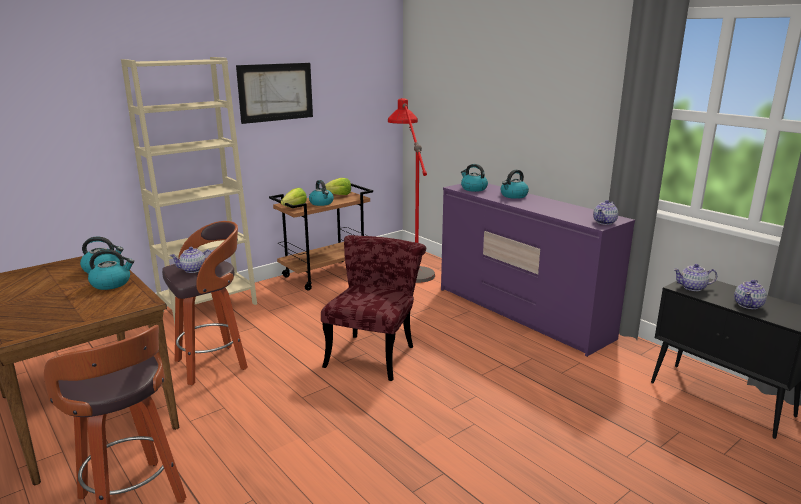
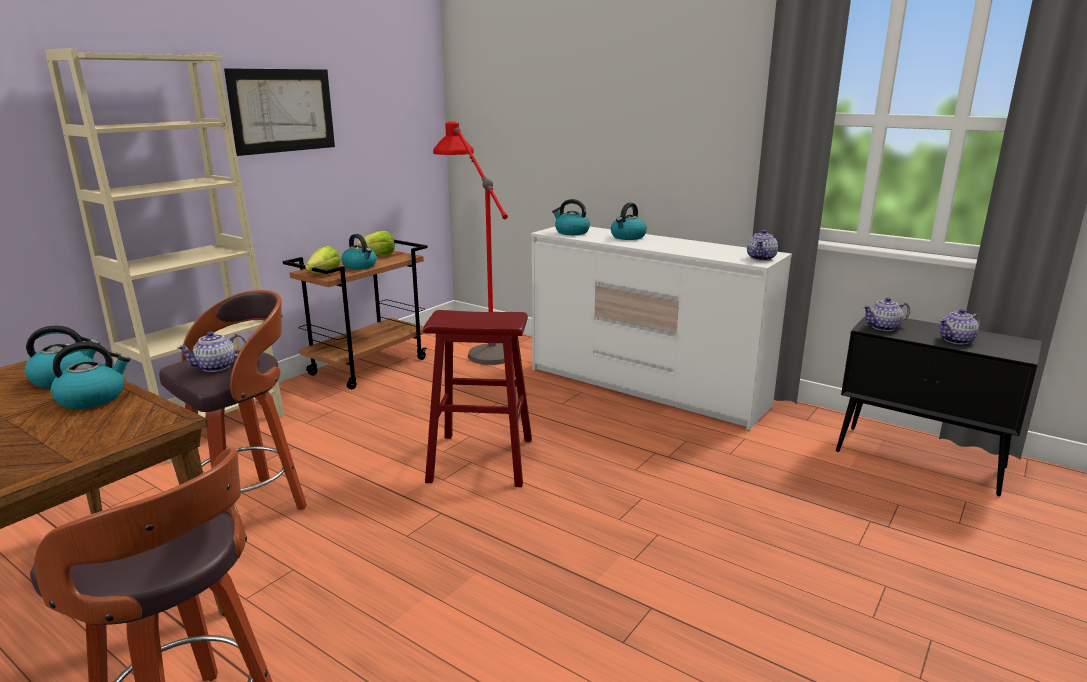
camera: 15 degrees left, 0 degrees up
red chair [321,235,426,381] -> red stool [423,310,532,487]
purple dresser [441,184,635,357] -> white dresser [531,227,792,430]
teapot [734,280,767,309] -> teapot turned 45 degrees clockwise [939,309,981,345]

